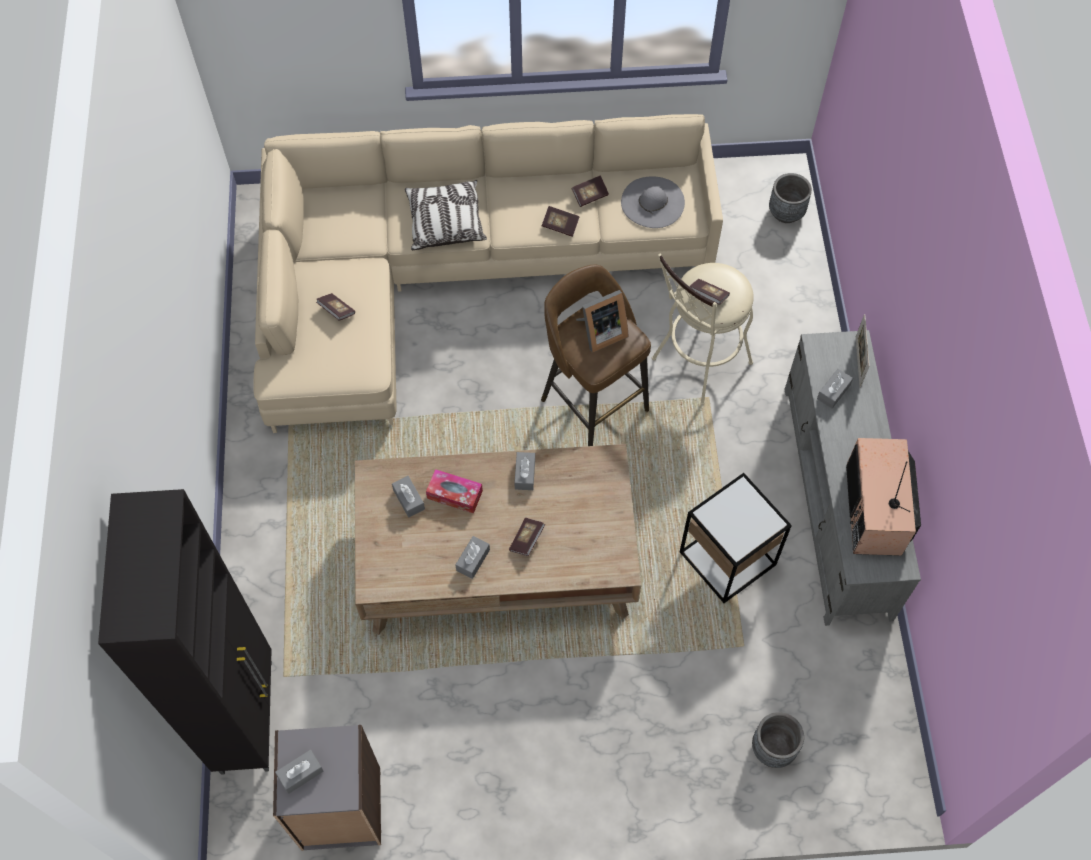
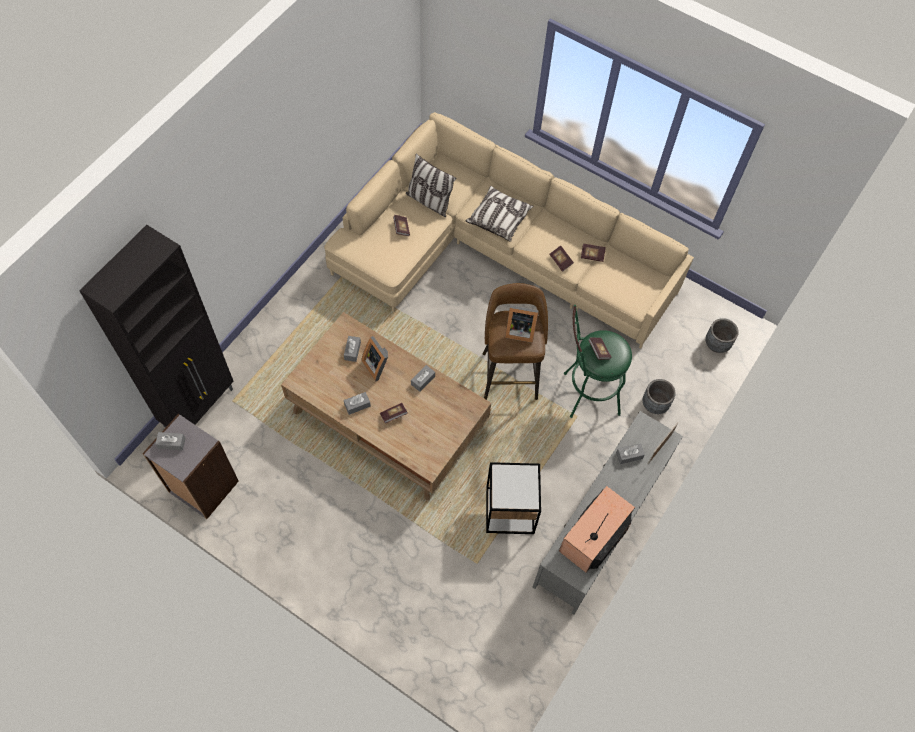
camera: 35 degrees right, 0 degrees up
tissue box [426,469,483,513] -> picture frame [361,336,388,382]
grey hat [621,176,685,228] -> none
beige stool [652,254,754,405] -> green stool [564,305,632,418]
grey planter [752,712,804,768] -> grey planter moved to [643,379,676,414]
none -> pillow [406,153,456,217]

